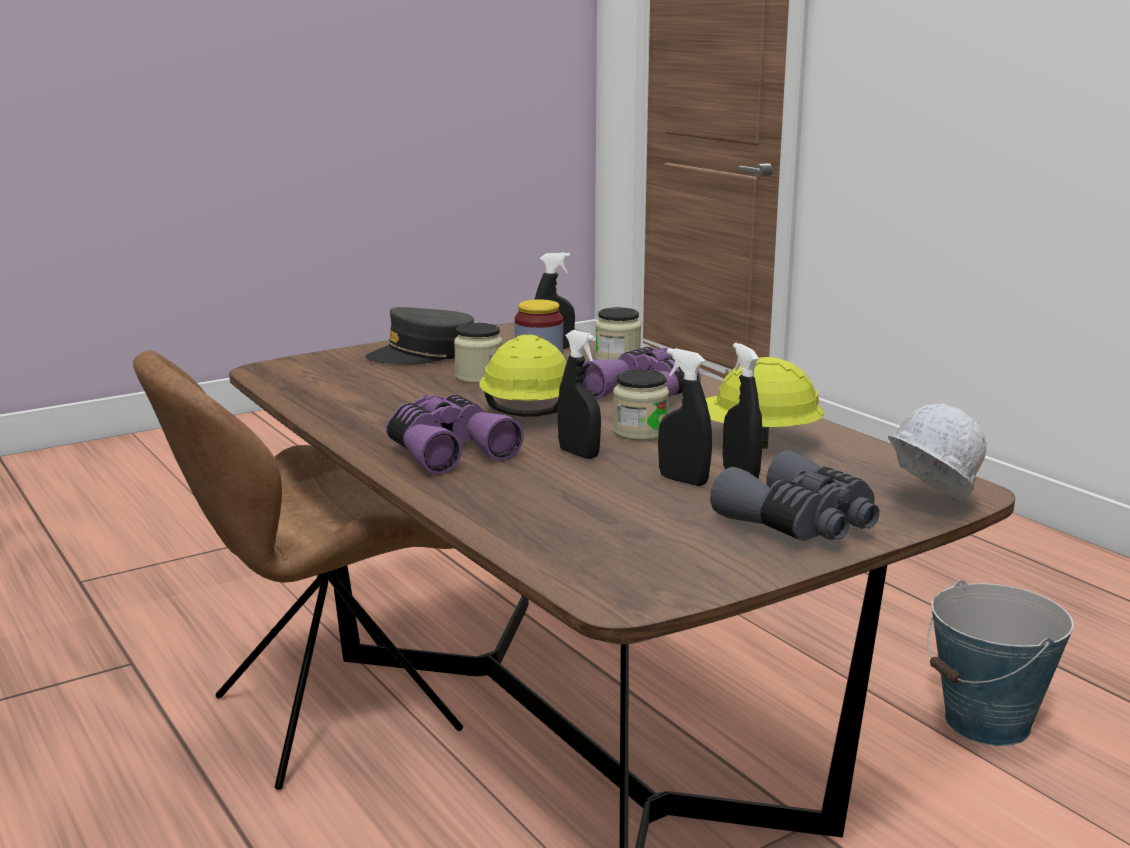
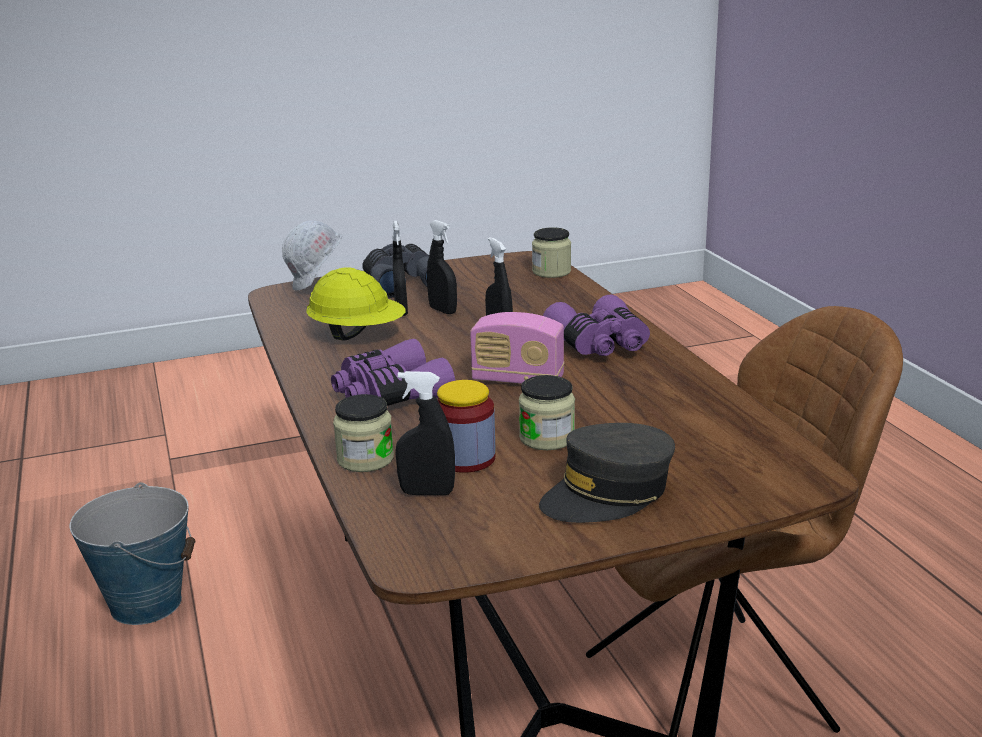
camera: 165 degrees left, 5 degrees up
grey cap [365,307,474,364] -> grey cap turned 150 degrees clockwise [539,423,675,523]
yellow hard hat [479,335,567,417] -> radio [470,312,564,384]
jar [613,369,669,441] -> jar moved to [532,227,571,278]

